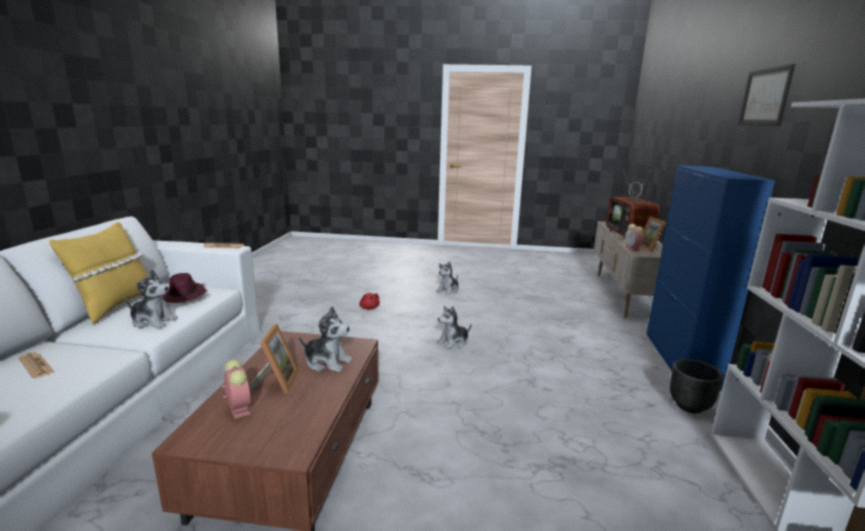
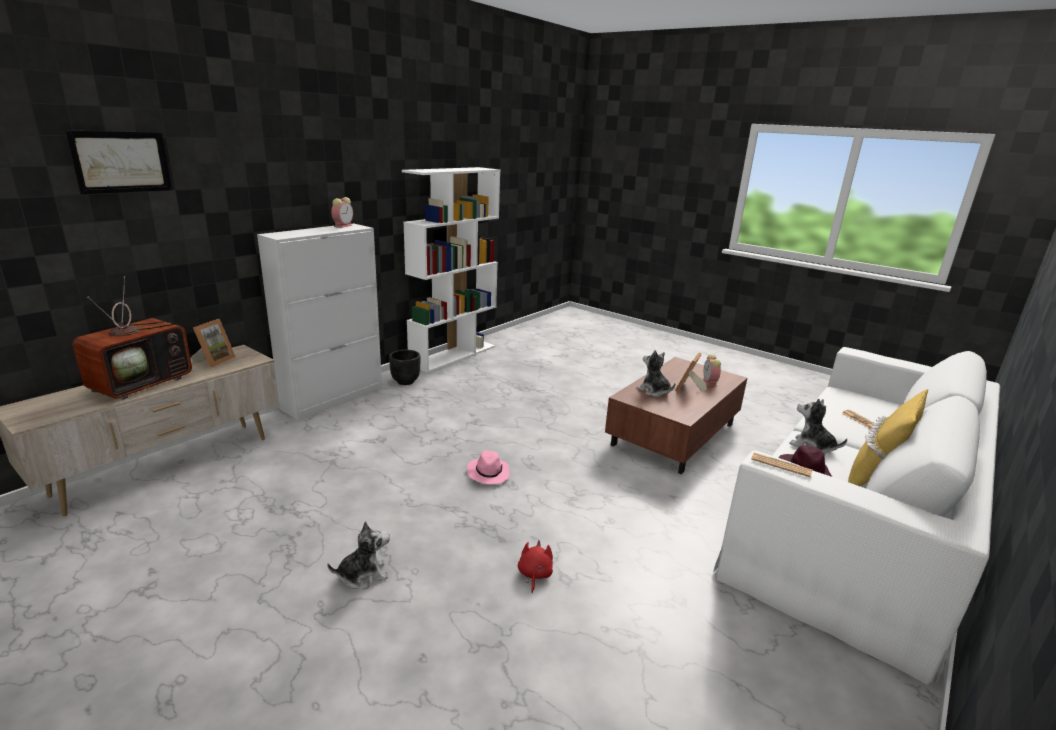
camera: 150 degrees left, 5 degrees up
plush toy [437,306,472,349] -> pink hat [467,451,510,484]
alarm clock [625,224,644,251] -> alarm clock moved to [331,197,353,228]
blue cabinet [647,165,775,391] -> white cabinet [257,224,382,420]
picture [738,64,795,126] -> picture moved to [65,131,172,194]

